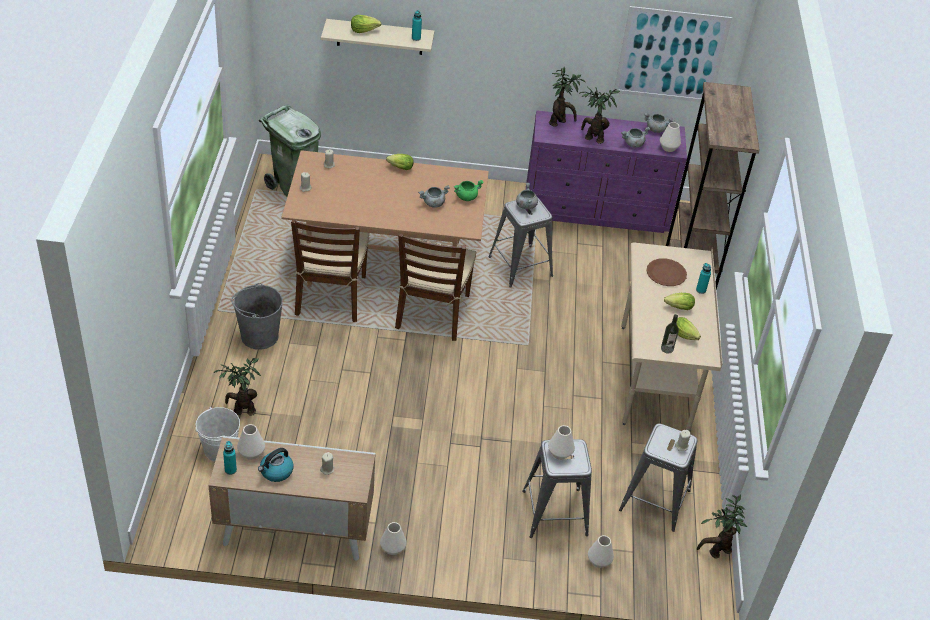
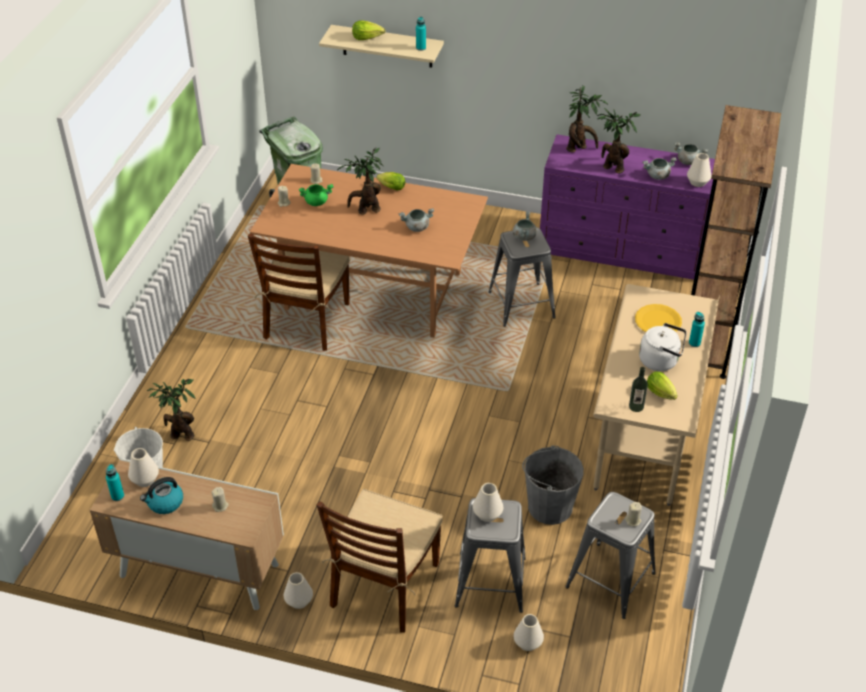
camera: 15 degrees right, 0 degrees up
grey bucket [231,283,283,350] -> grey bucket moved to [522,446,584,525]
brown chair [392,233,476,341] -> brown chair moved to [317,489,443,633]
green cooking pot [454,180,484,201] -> green cooking pot moved to [299,184,334,206]
picture [614,6,732,102] -> none
brown plate [646,258,687,286] -> yellow plate [635,304,682,332]
lettuce [664,293,695,310] -> white kettle [639,323,687,371]
potted plant [697,495,747,559] -> potted plant moved to [337,148,383,215]

